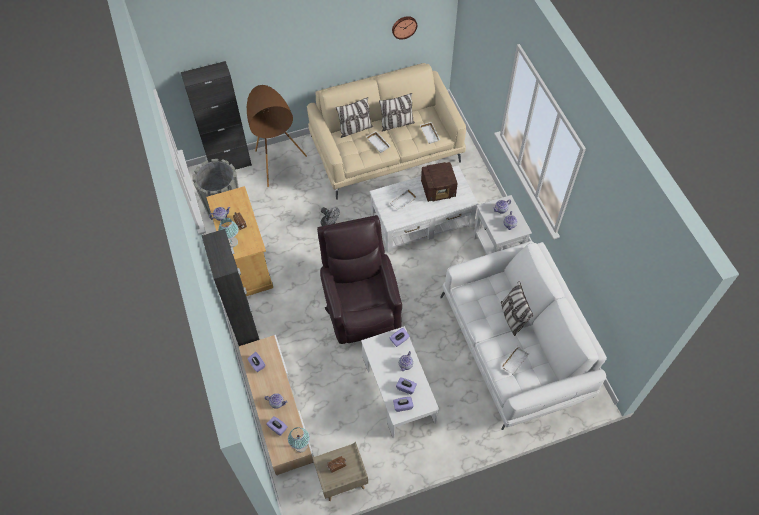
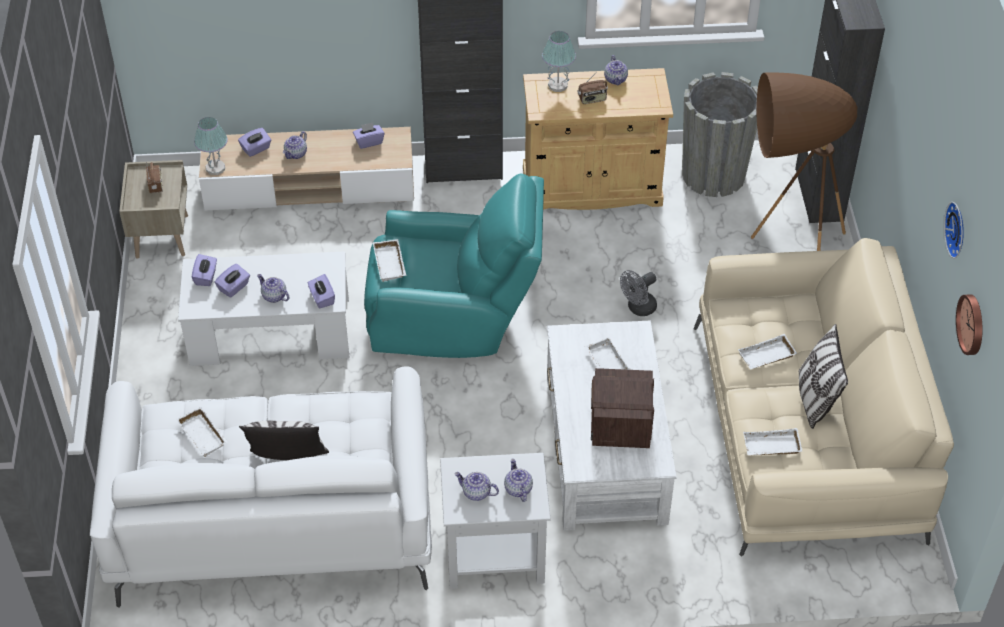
camera: 105 degrees right, 10 degrees down
brown armchair [317,215,402,344] -> turquoise armchair [364,173,544,358]
pillow [336,97,373,138] -> none
none -> white tray [373,239,406,282]
none -> wall clock [944,202,964,259]

